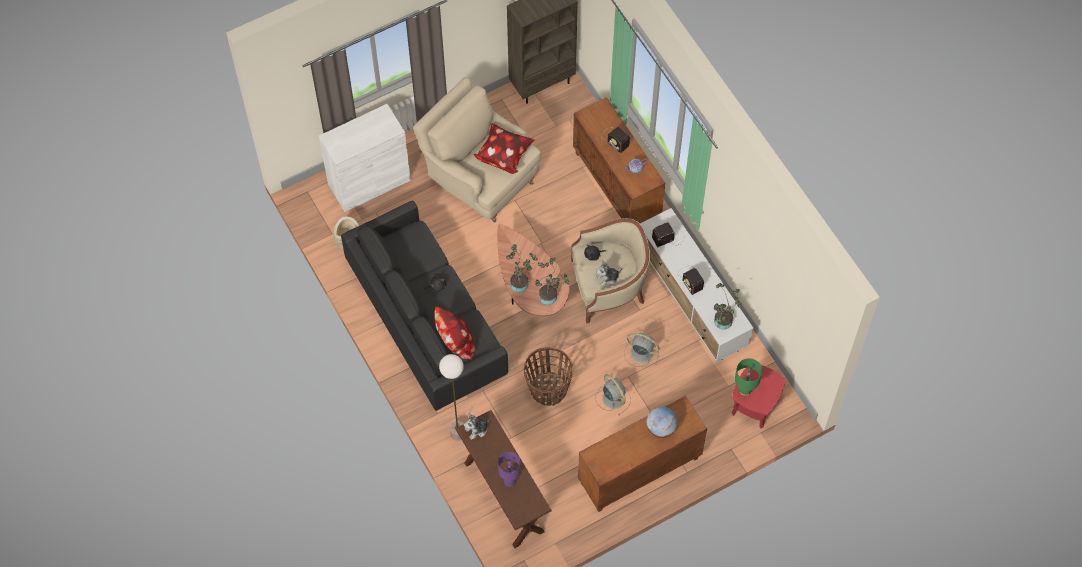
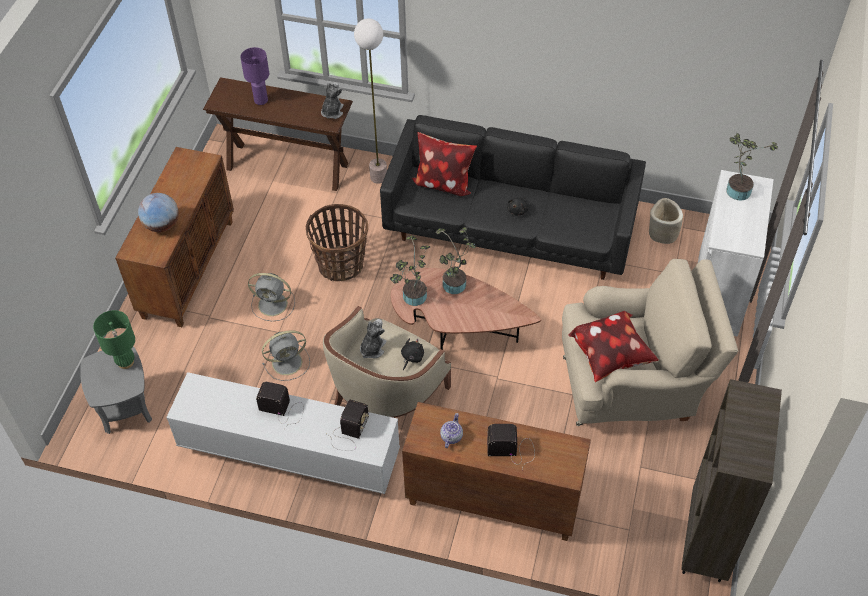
camera: 135 degrees right, 10 degrees down
potted plant [714,283,742,330] -> potted plant moved to [726,132,778,200]
red side table [732,365,786,428] -> grey side table [80,346,152,434]

